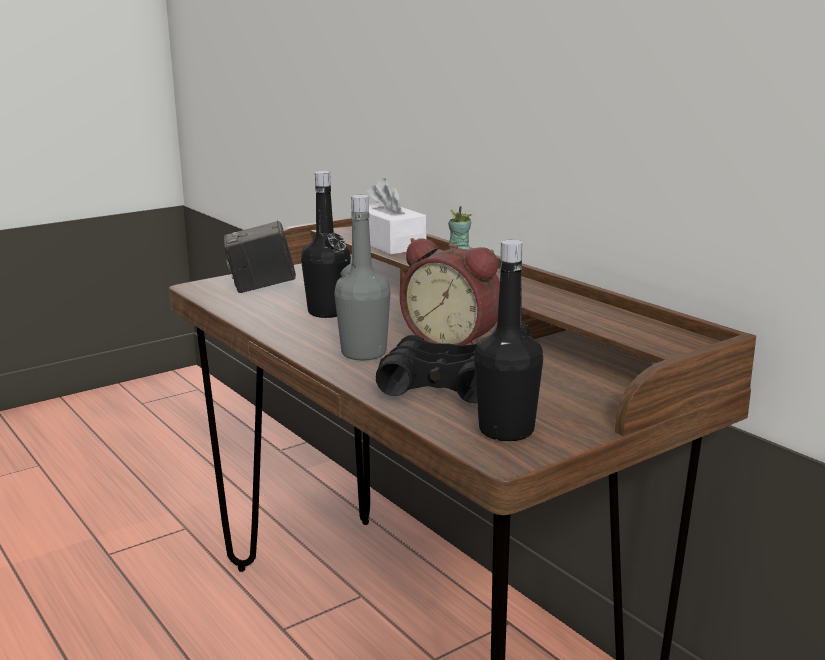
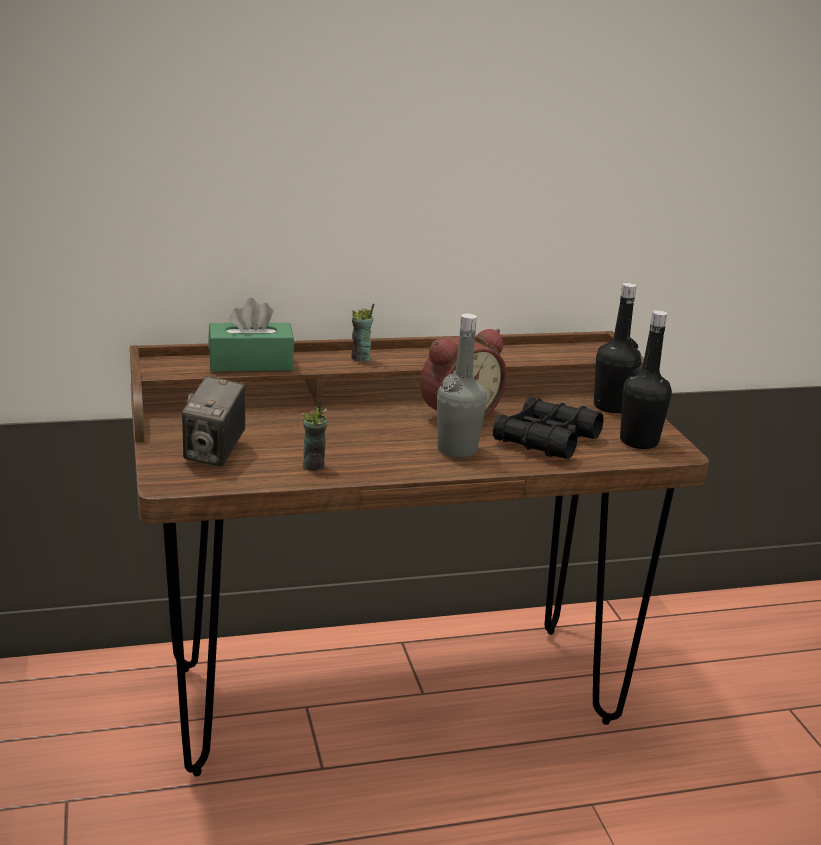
camera: 70 degrees left, 5 degrees up
black bottle [301,171,351,318] -> black bottle moved to [594,283,641,413]
white tissue box [366,178,426,255] -> green tissue box [208,298,294,372]
none -> cup [301,398,328,471]

